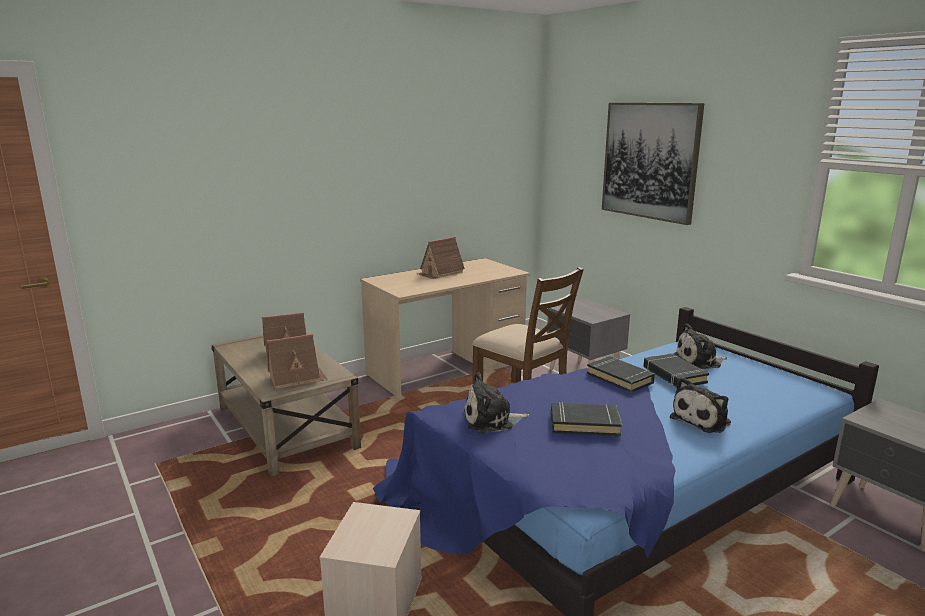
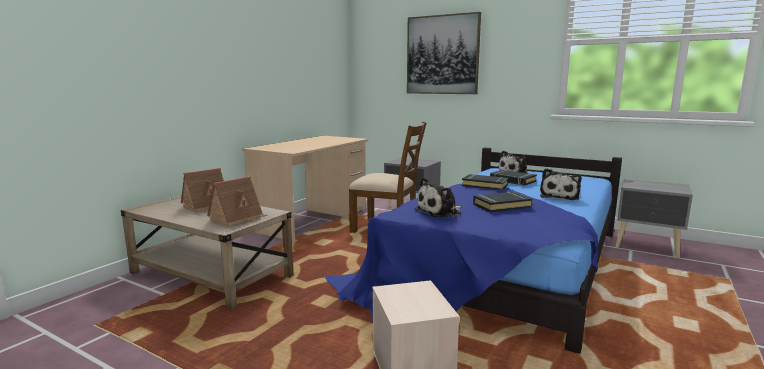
camera: 25 degrees left, 5 degrees down
toy house [417,237,465,279] -> none

